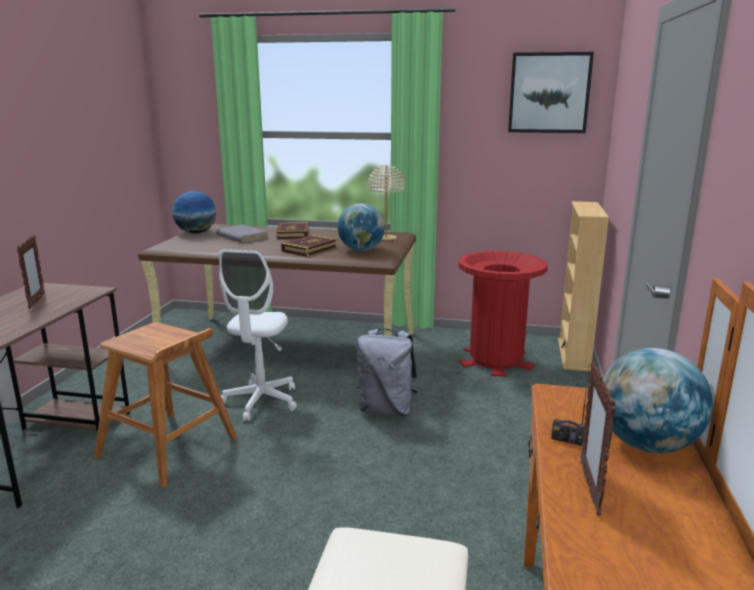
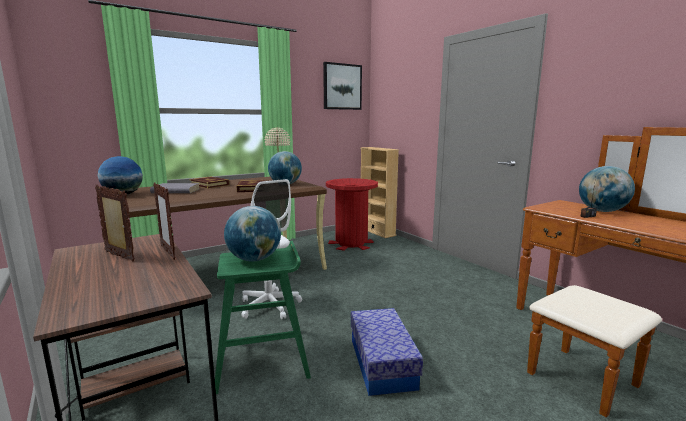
camera: 45 degrees left, 5 degrees down
brown stool [94,322,237,487] -> green stool [215,241,311,394]
grey backpack [357,329,418,417] -> none
picture frame [580,361,615,516] -> picture frame moved to [153,183,176,260]
none -> globe [224,206,281,261]
none -> storage box [351,308,423,396]

